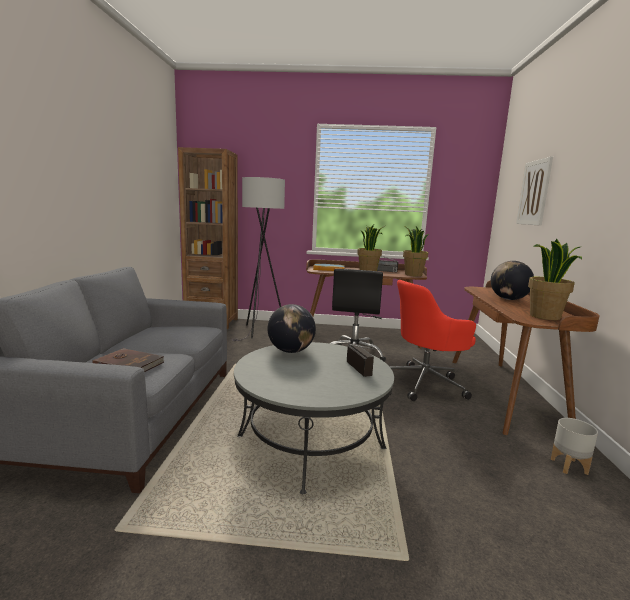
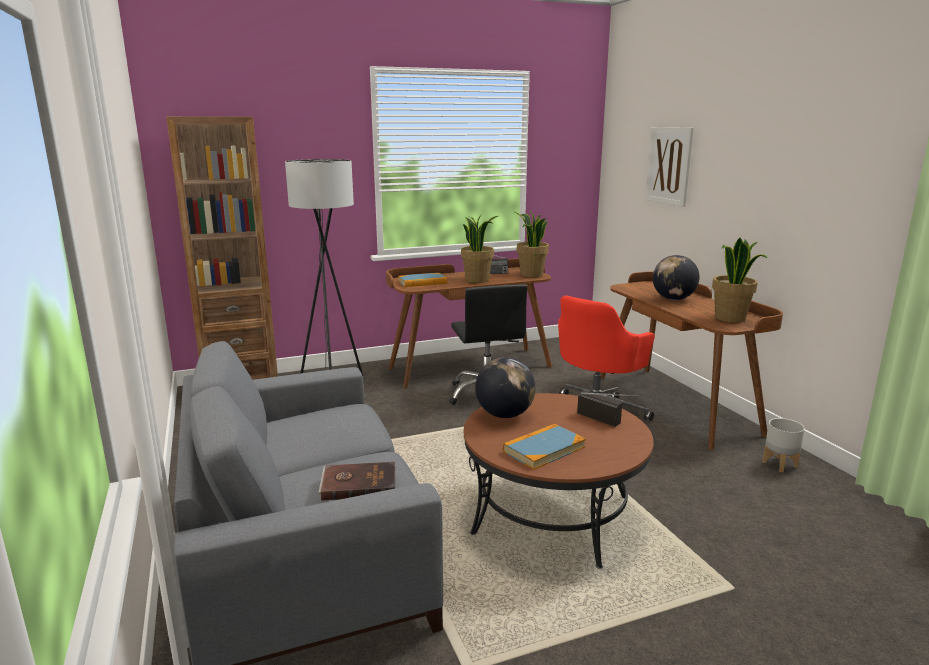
camera: 25 degrees left, 5 degrees up
grey coffee table [234,342,394,494] -> brown coffee table [464,393,654,569]
none -> book [503,424,586,469]

